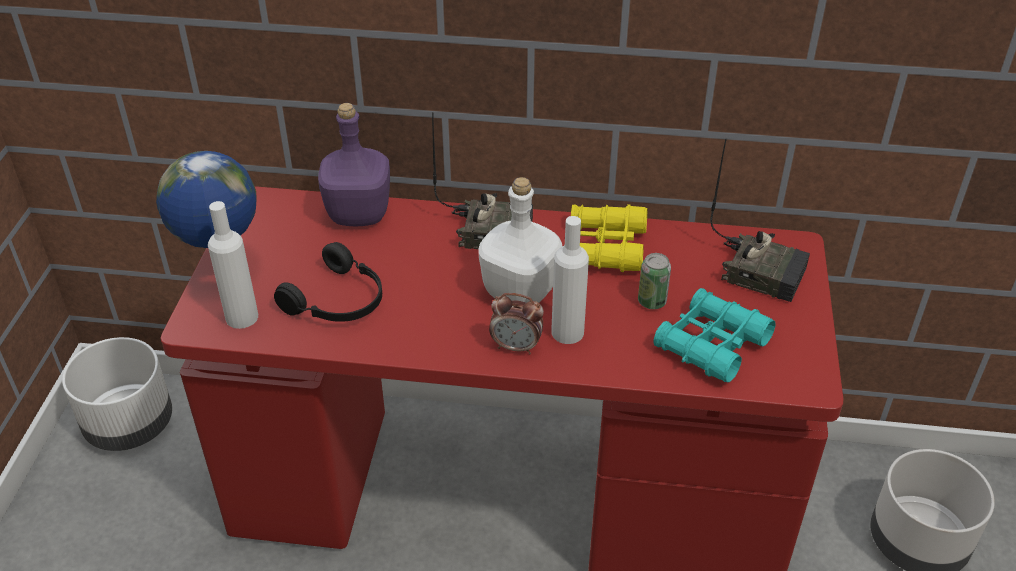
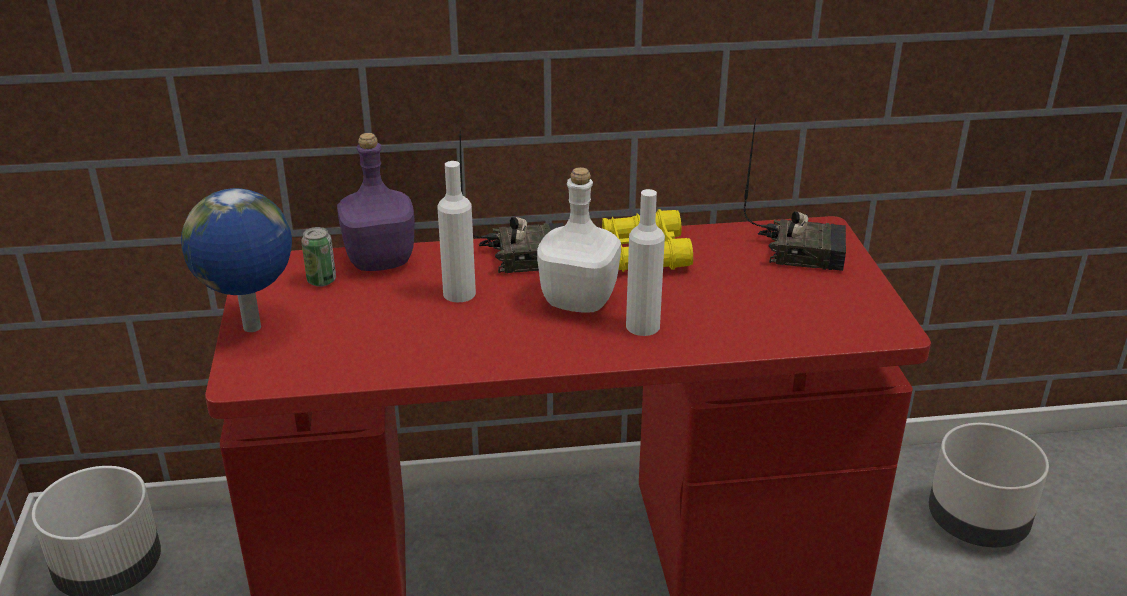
camera: 15 degrees left, 10 degrees down
white bottle [208,201,258,329] -> white bottle moved to [437,161,476,302]
black headphones [274,242,382,322] -> none
alarm clock [489,293,544,354] -> none
can [638,253,671,309] -> can moved to [301,227,336,287]
turquoise binoculars [653,288,776,382] -> none

